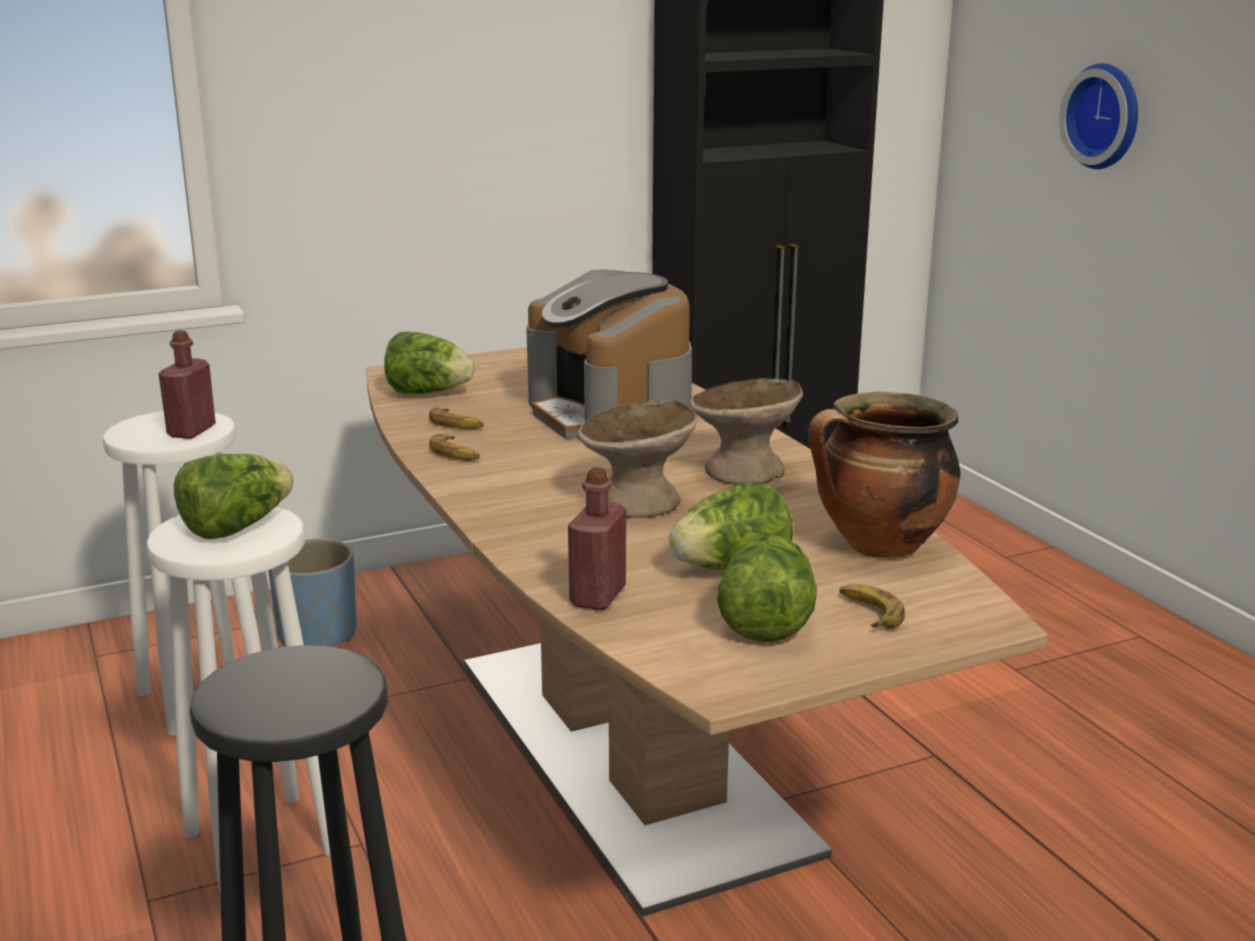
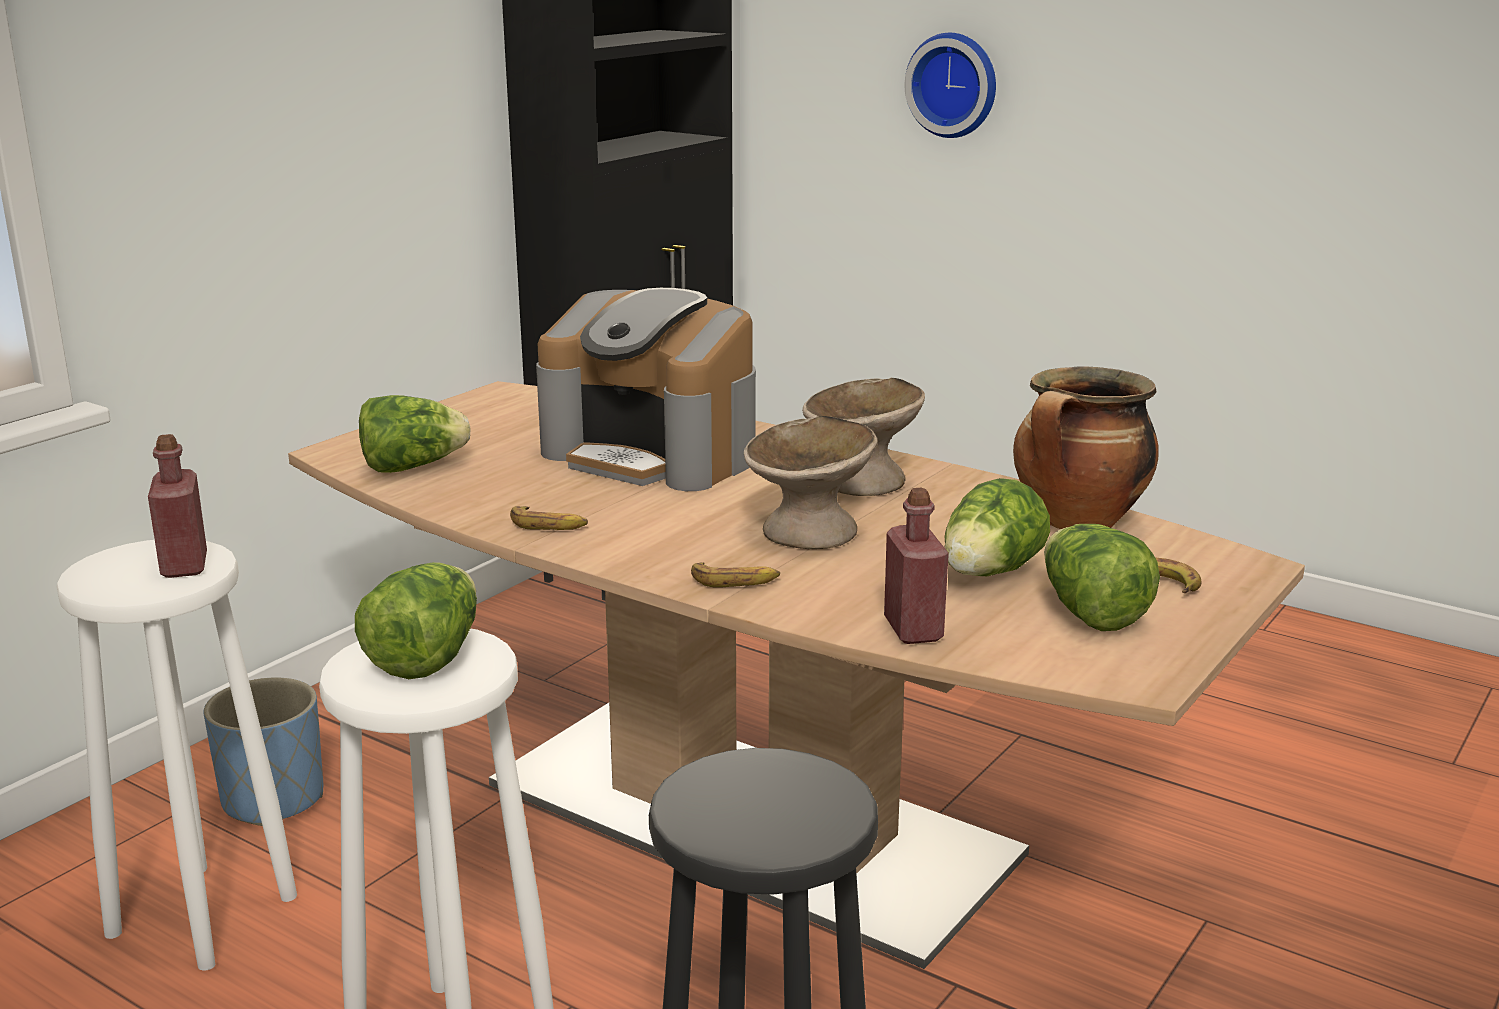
camera: 30 degrees left, 0 degrees up
banana [429,407,484,429] -> banana moved to [691,562,780,588]

